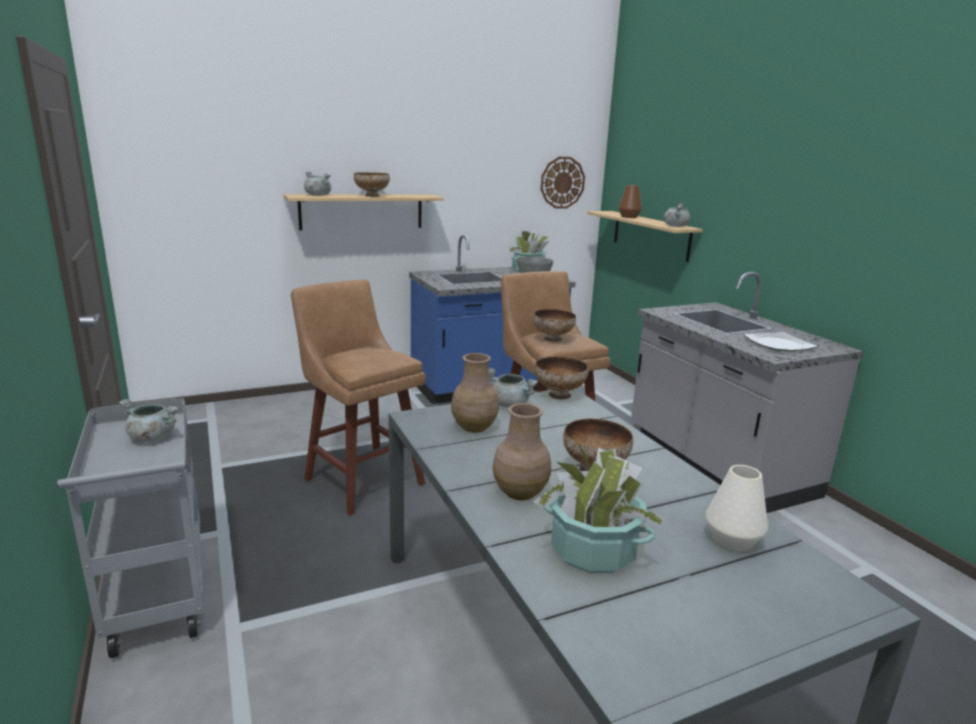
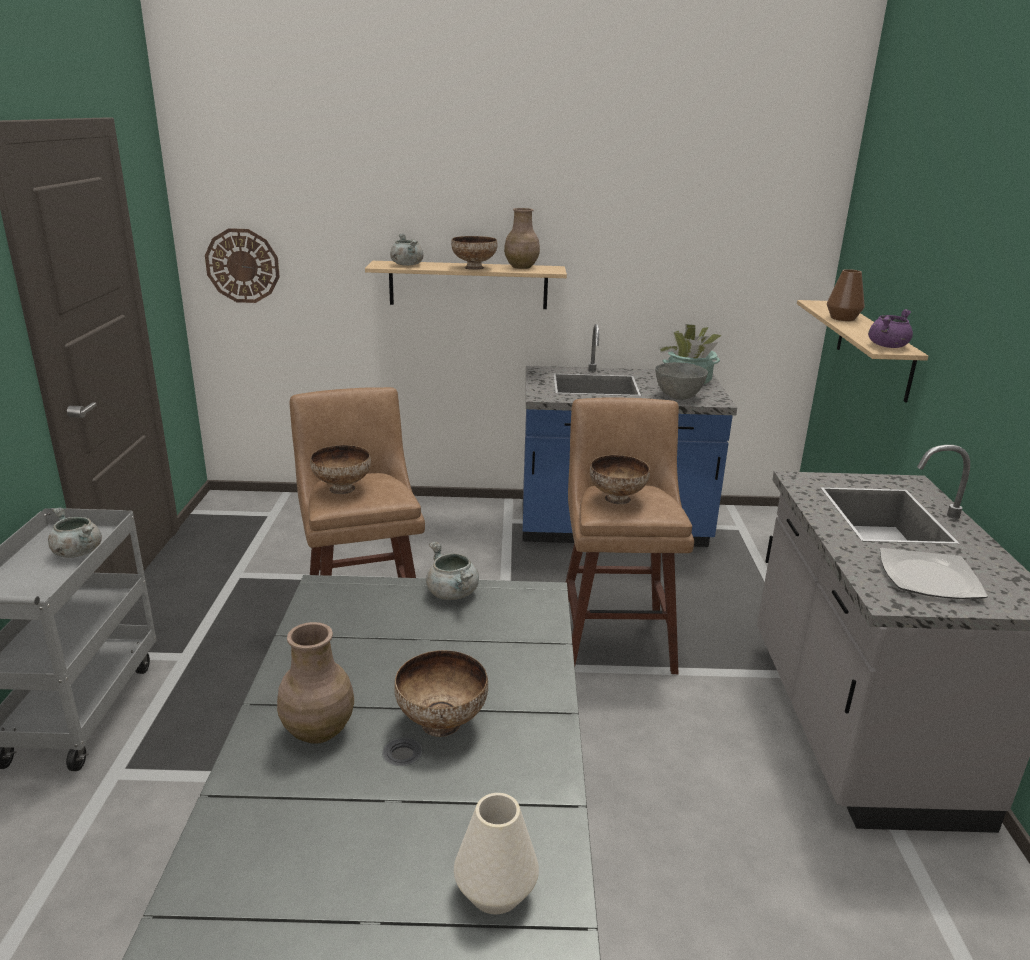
camera: 25 degrees right, 5 degrees up
brown vase [451,353,499,433] -> brown vase moved to [504,208,540,269]
potted plant [533,444,667,573] -> none
bowl [535,356,589,400] -> bowl moved to [310,445,371,494]
wall clock [541,157,585,209] -> wall clock moved to [205,228,280,303]
grey cooking pot [664,203,691,227] -> purple cooking pot [868,309,913,348]

